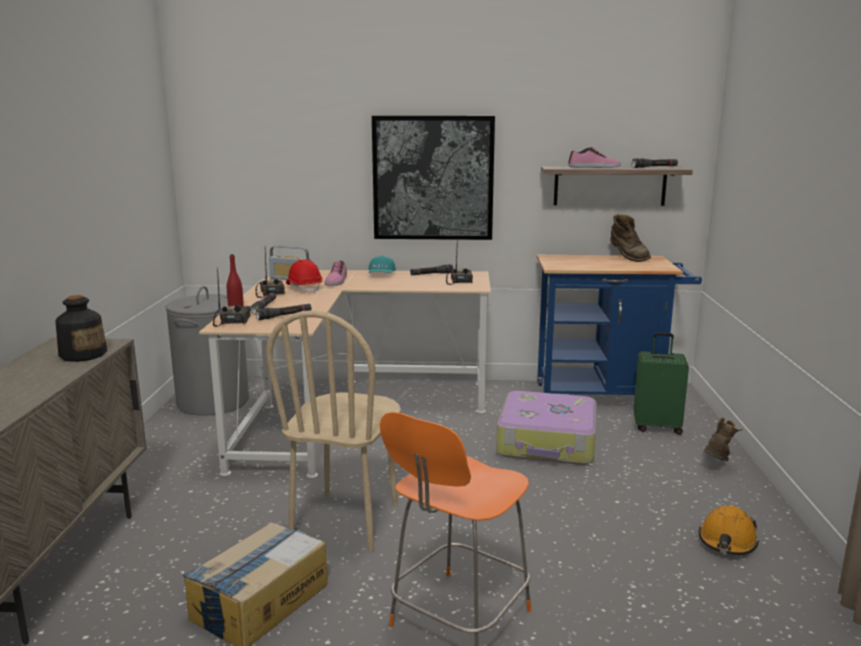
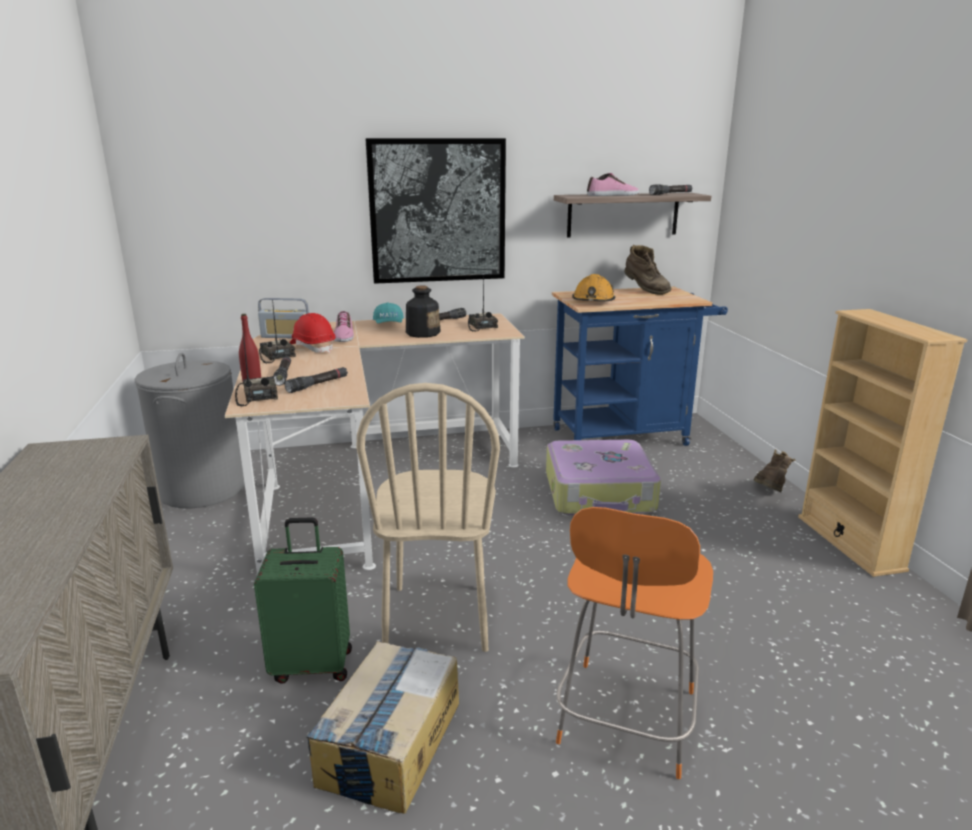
camera: 15 degrees left, 5 degrees up
bottle [55,295,107,362] -> bottle moved to [406,286,441,338]
green suitcase [634,332,689,435] -> green suitcase moved to [254,517,352,684]
orange hard hat [699,506,759,555] -> orange hard hat moved to [572,274,615,301]
none -> beige bookcase [798,309,967,577]

